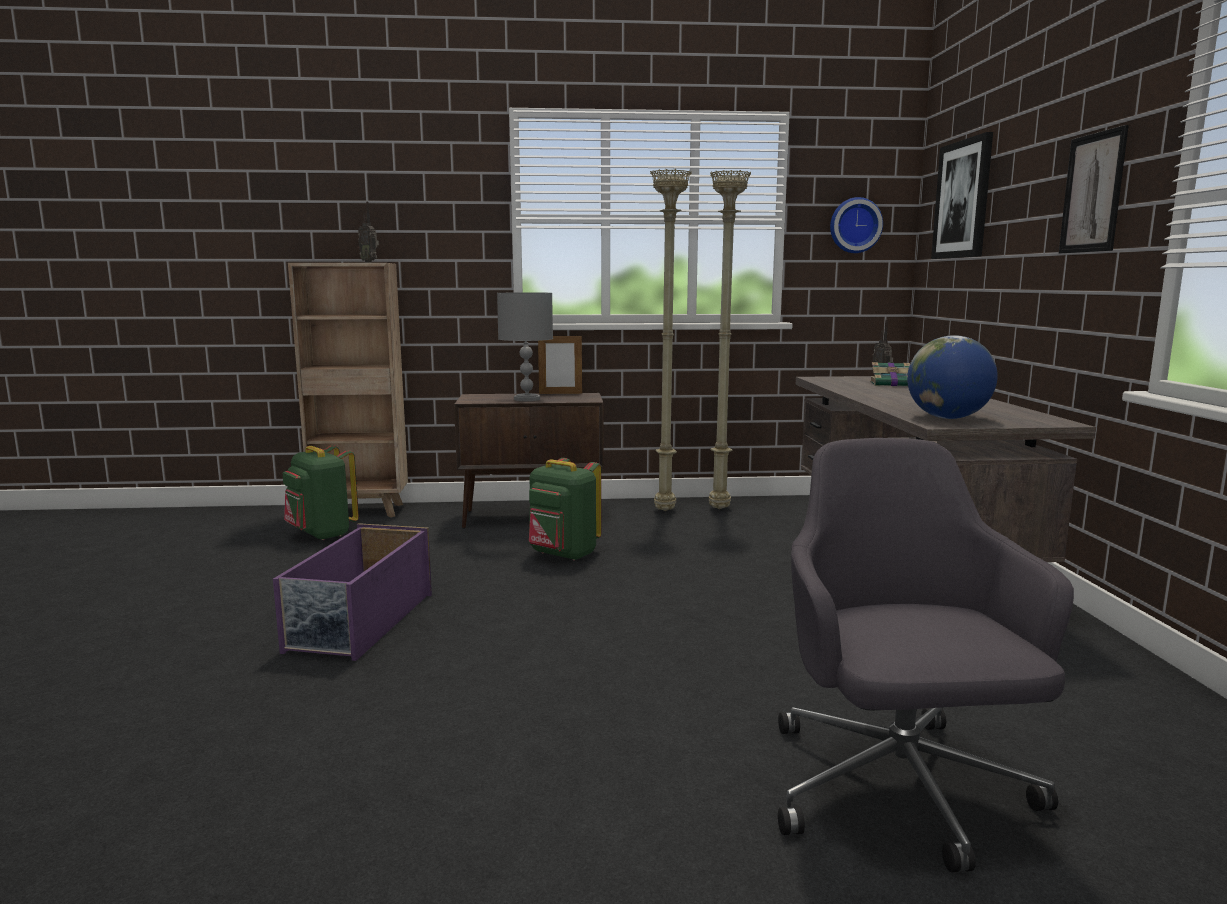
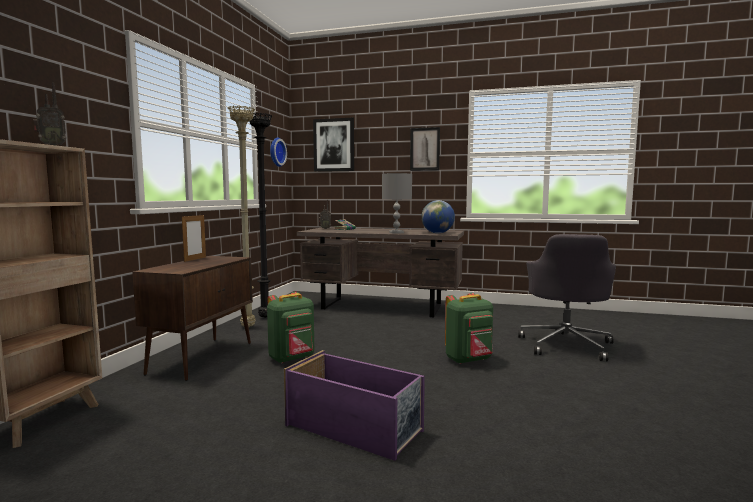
camera: 70 degrees left, 5 degrees down
green backpack [283,445,359,540] -> green backpack moved to [445,293,493,364]
grey table lamp [497,292,553,401] -> grey table lamp moved to [382,173,412,234]
beige floor lamp [709,170,751,509] -> black floor lamp [249,112,272,318]
grey office chair [778,438,1074,872] -> grey office chair turned 90 degrees counterclockwise [518,234,616,361]

